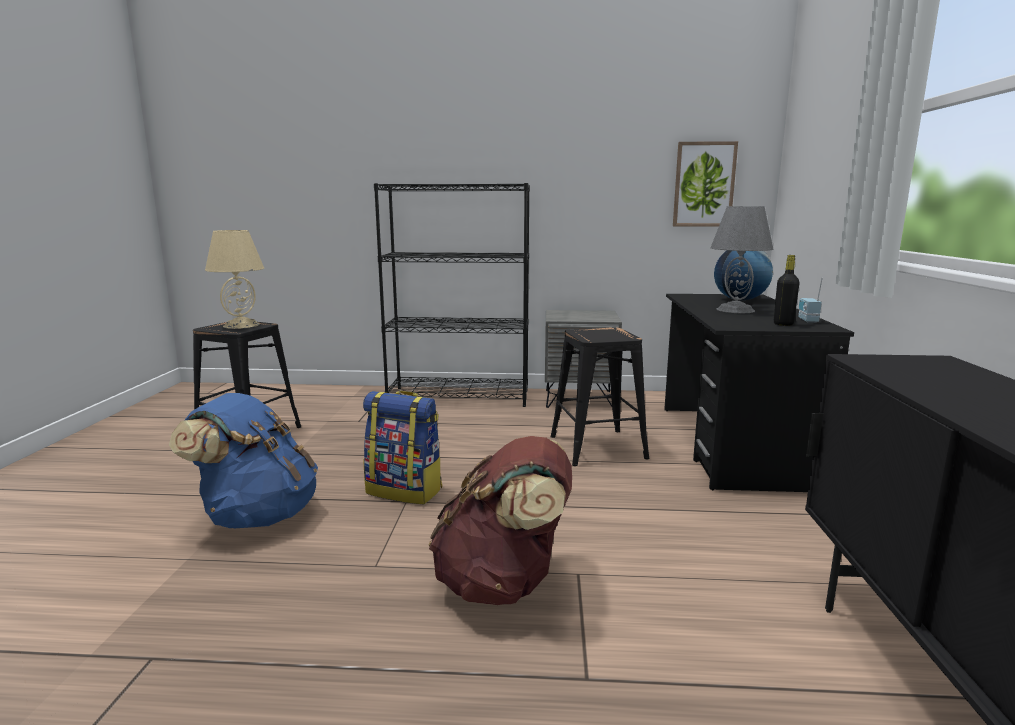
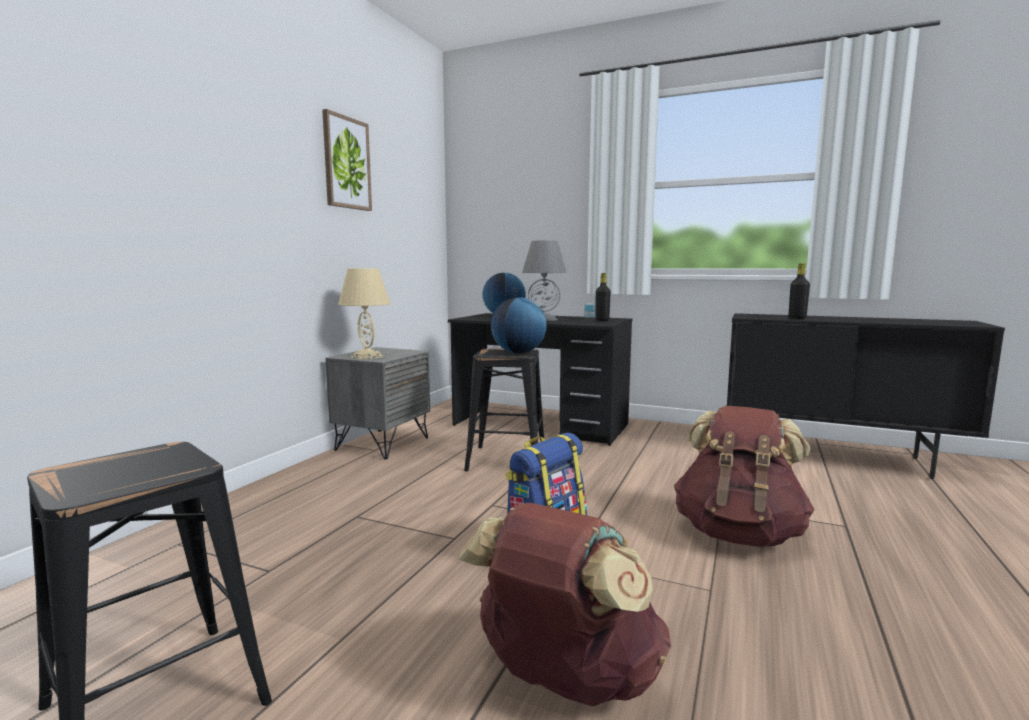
camera: 70 degrees left, 5 degrees down
blue backpack [169,393,318,529] -> brown backpack [458,502,671,706]
beige table lamp [205,230,264,329] -> beige table lamp moved to [338,268,391,359]
black bookcase [374,183,530,407] -> none
picture [673,141,738,226] -> picture moved to [322,109,372,211]
none -> globe [491,297,546,353]
none -> black bottle [789,263,810,319]

